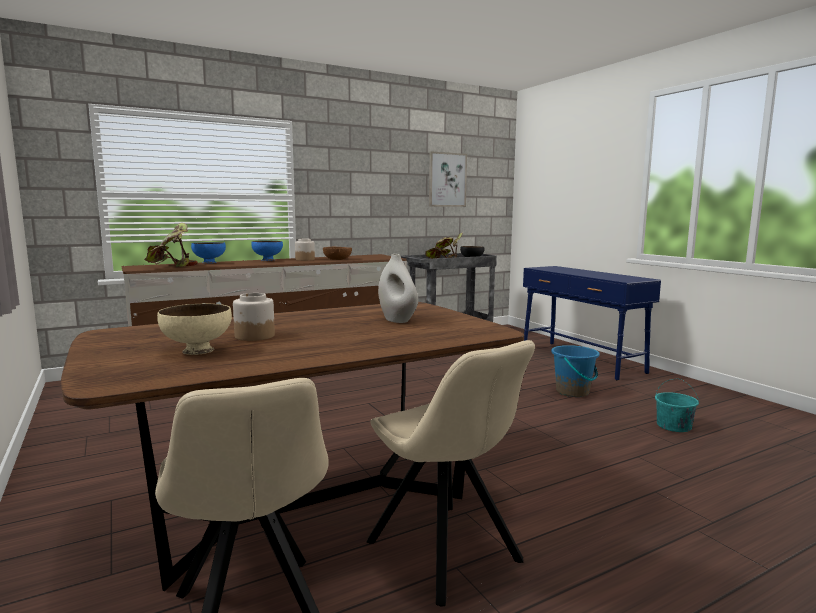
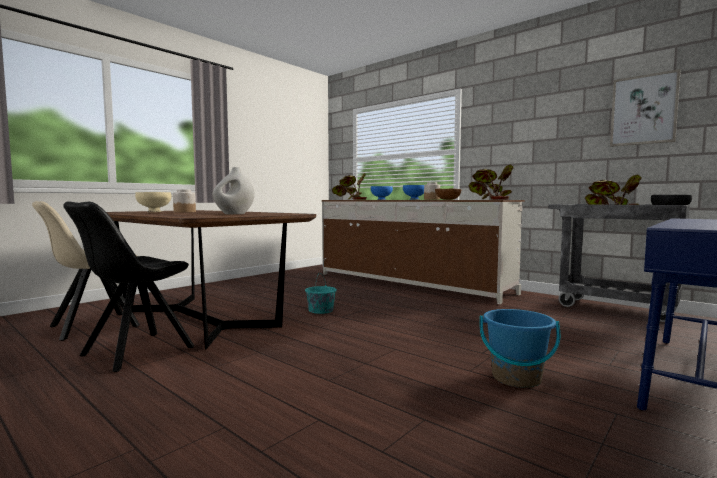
camera: 70 degrees right, 5 degrees down
beige chair [367,340,535,607] -> black chair [63,201,194,372]
turquoise bucket [655,379,699,432] -> turquoise bucket moved to [305,275,337,314]
none -> potted plant [468,165,514,200]

